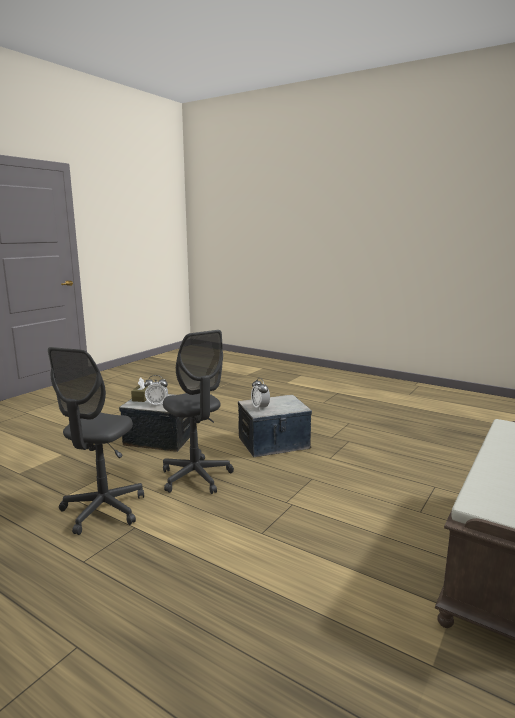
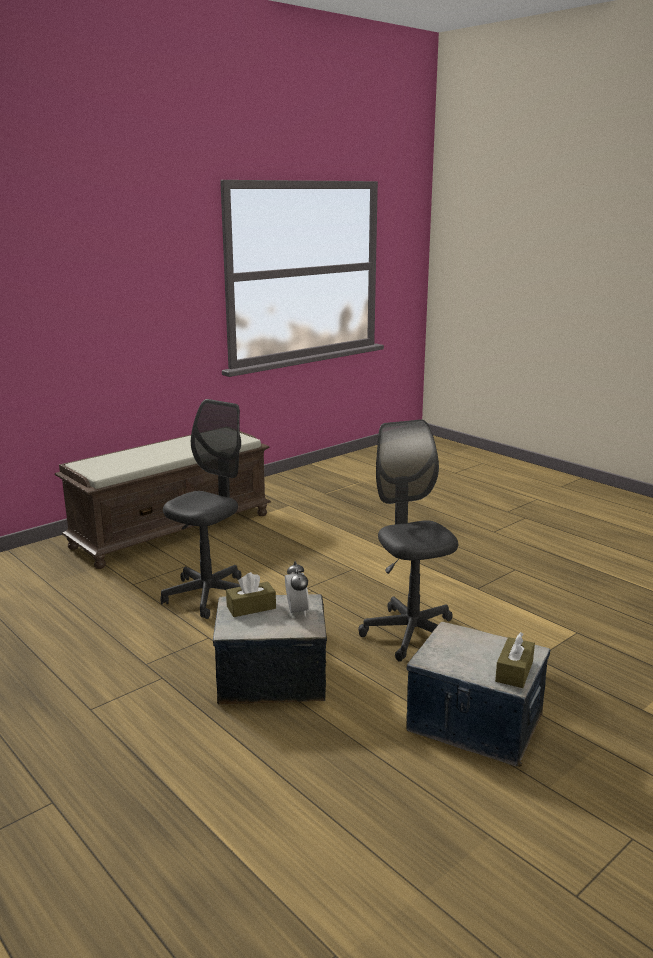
camera: 165 degrees left, 5 degrees up
grey office chair [48,347,144,535] -> grey office chair moved to [161,399,241,619]
alarm clock [144,375,168,406] -> none
none -> brown tissue box [226,572,276,617]

